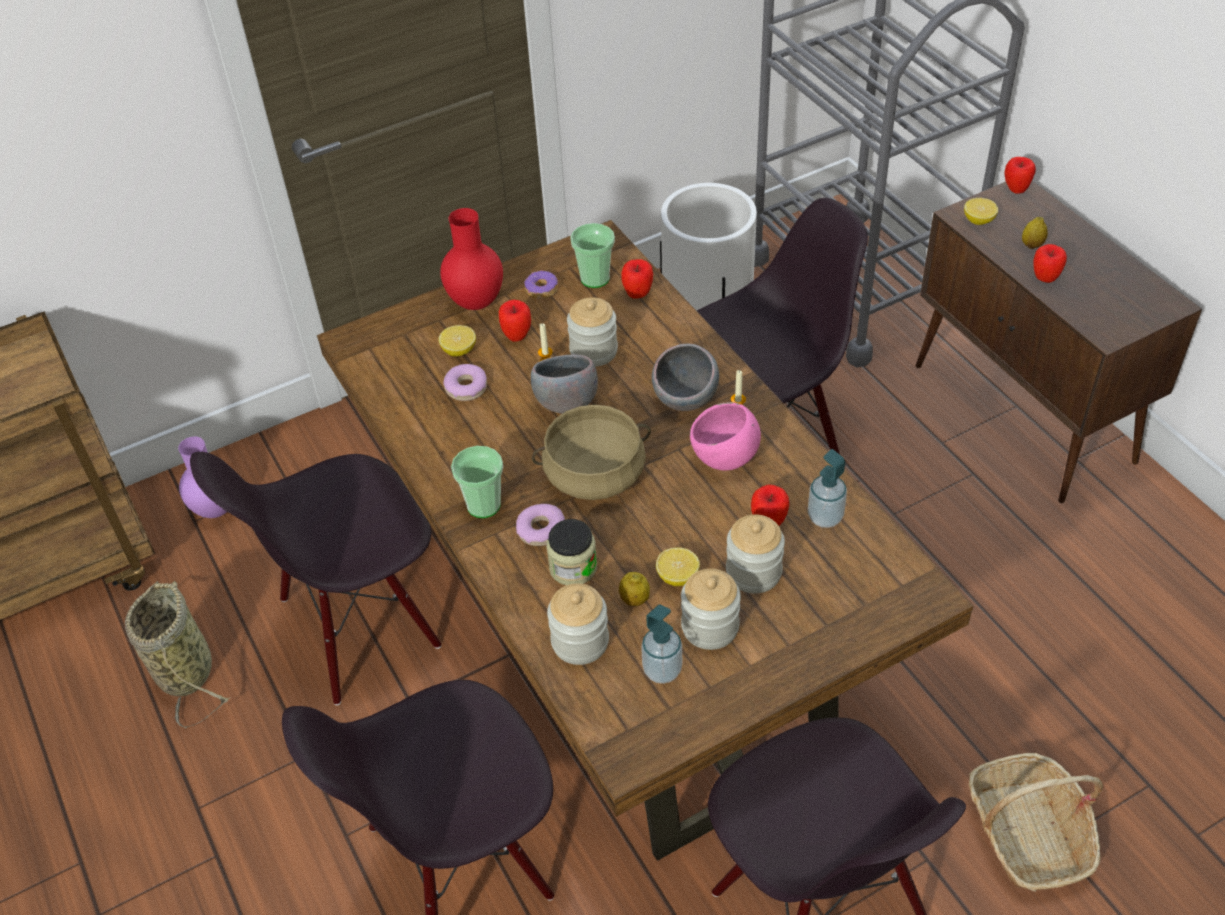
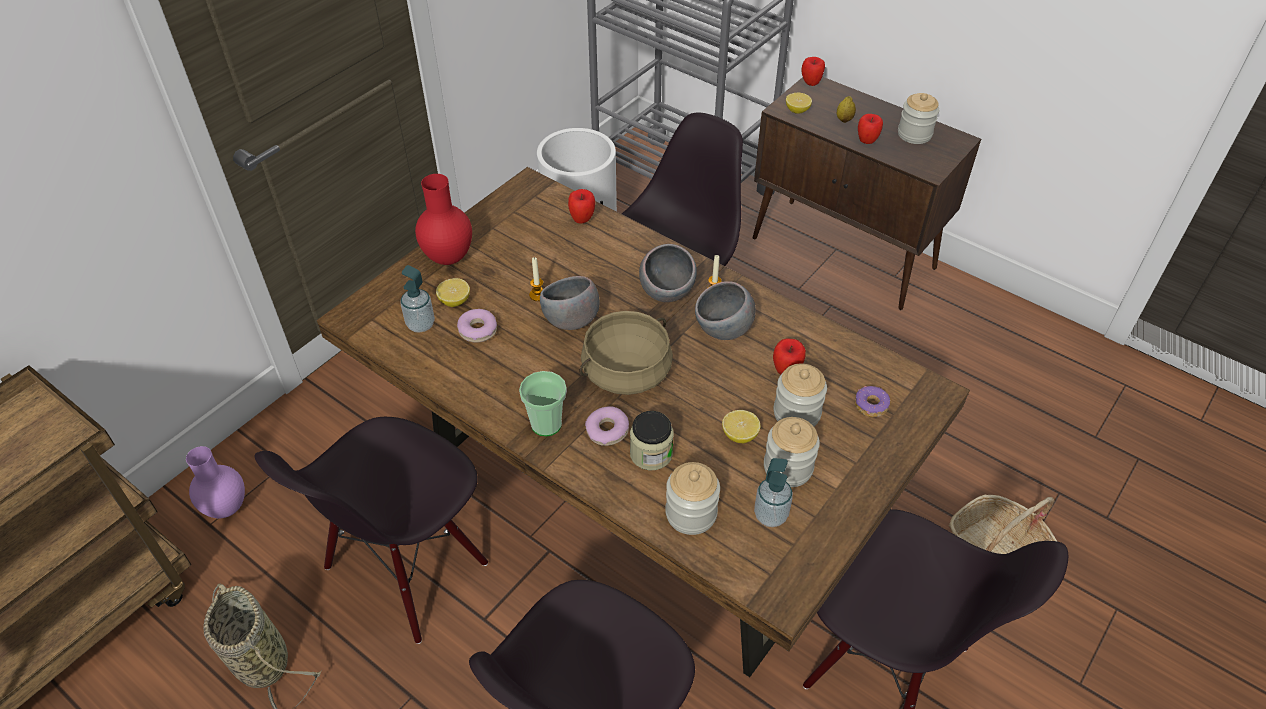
camera: 25 degrees left, 0 degrees up
apple [499,300,531,342] -> none
donut [524,270,558,299] -> donut moved to [855,386,890,417]
jar [567,297,618,367] -> jar moved to [898,93,939,144]
cup [570,223,615,288] -> none
lemon [619,572,650,606] -> none
pink bowl [690,402,761,470] -> grey bowl [695,281,756,340]
soap dispenser [808,449,847,528] -> soap dispenser moved to [400,265,435,333]

